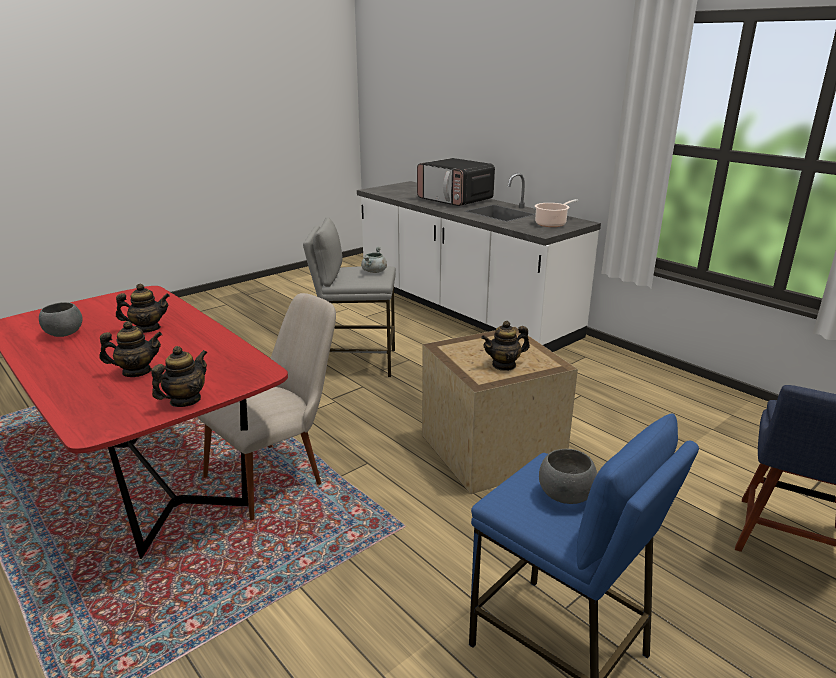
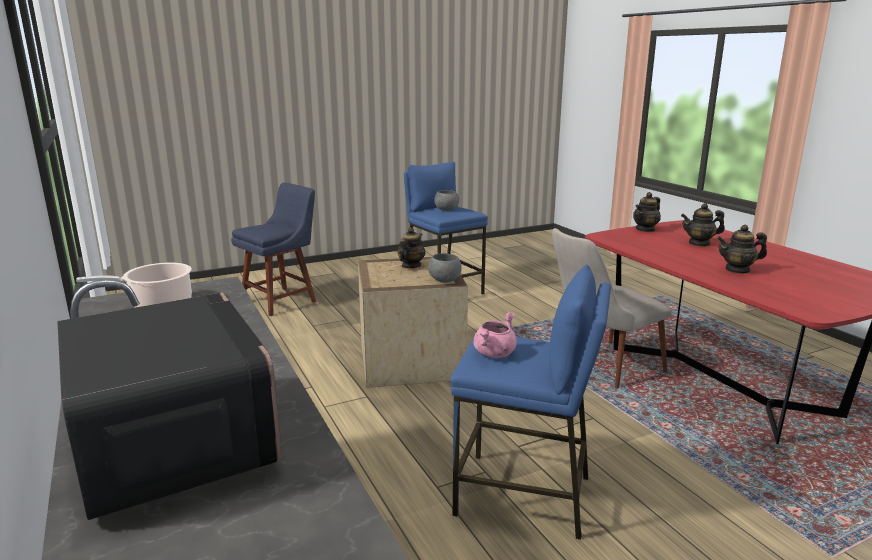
camera: 165 degrees left, 5 degrees down
grey bowl [39,302,83,337] -> grey bowl moved to [428,253,462,283]
grey stool [303,217,396,377] -> blue stool [450,265,611,540]
grey cooking pot [361,247,387,273] -> pink cooking pot [473,312,517,358]
teapot [481,321,530,371] -> teapot turned 60 degrees counterclockwise [397,227,425,268]

